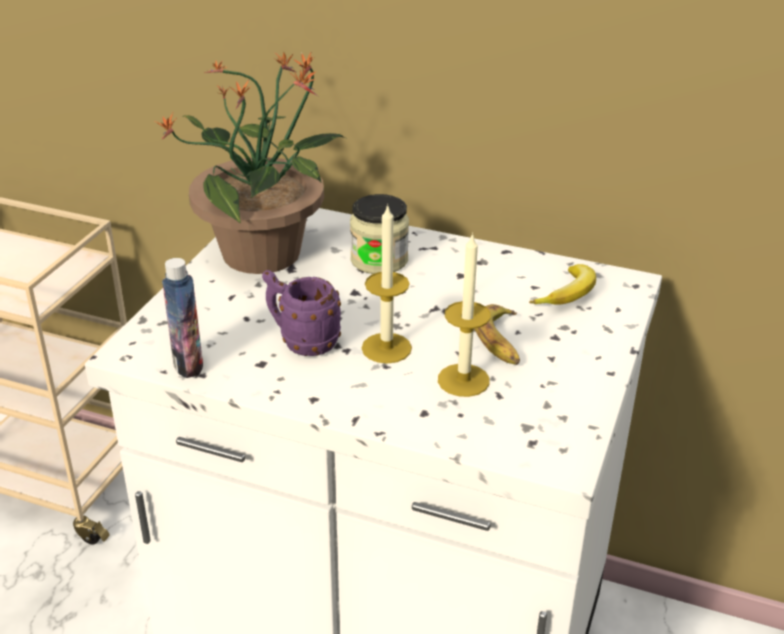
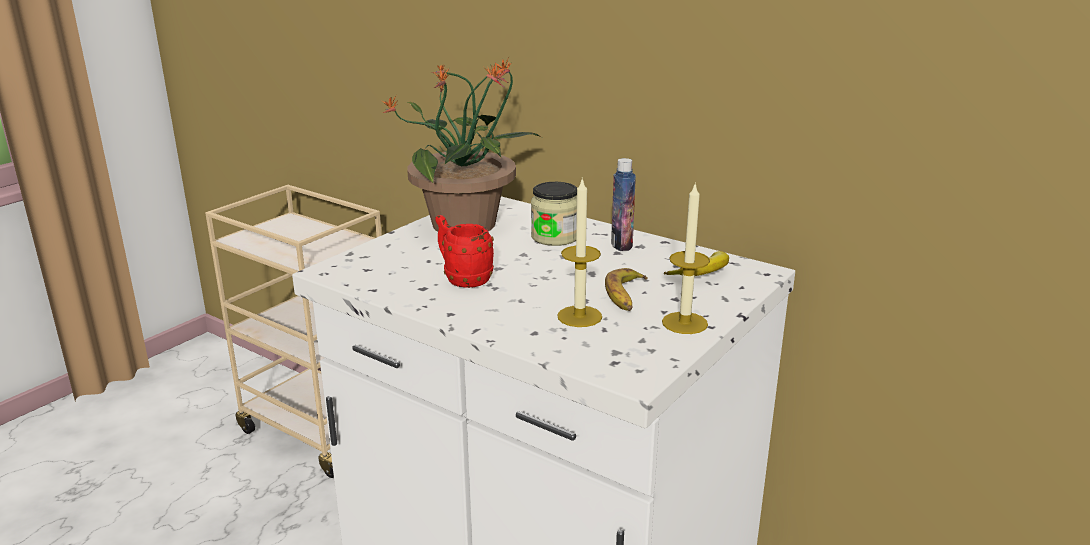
camera: 15 degrees right, 10 degrees down
bottle [162,258,203,378] -> bottle moved to [611,158,636,251]
purple mug [262,270,341,356] -> red mug [435,215,494,288]
candle [362,204,412,364] -> candle moved to [662,182,710,334]

